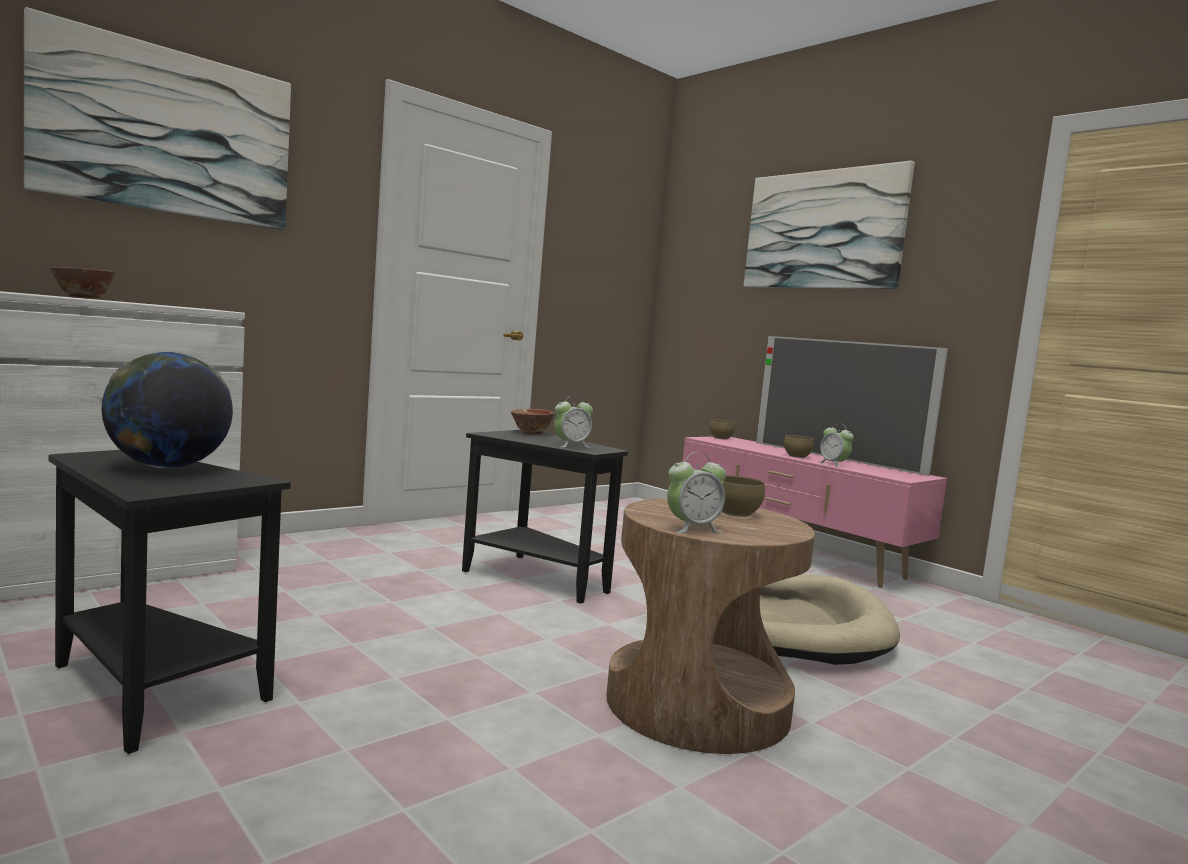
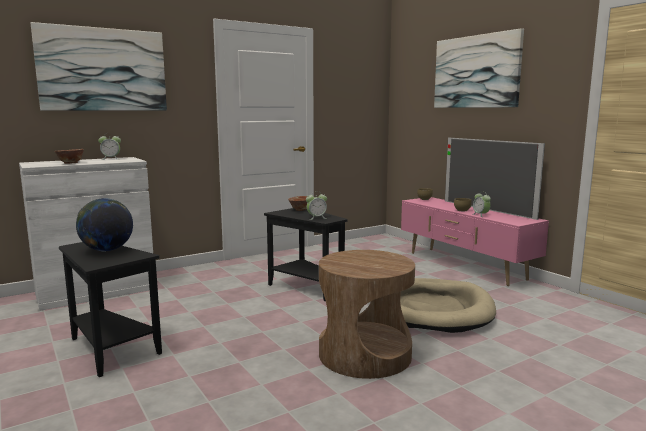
camera: 10 degrees right, 5 degrees up
alarm clock [667,452,726,533] -> alarm clock moved to [98,136,121,160]
brown bowl [722,475,765,517] -> none

